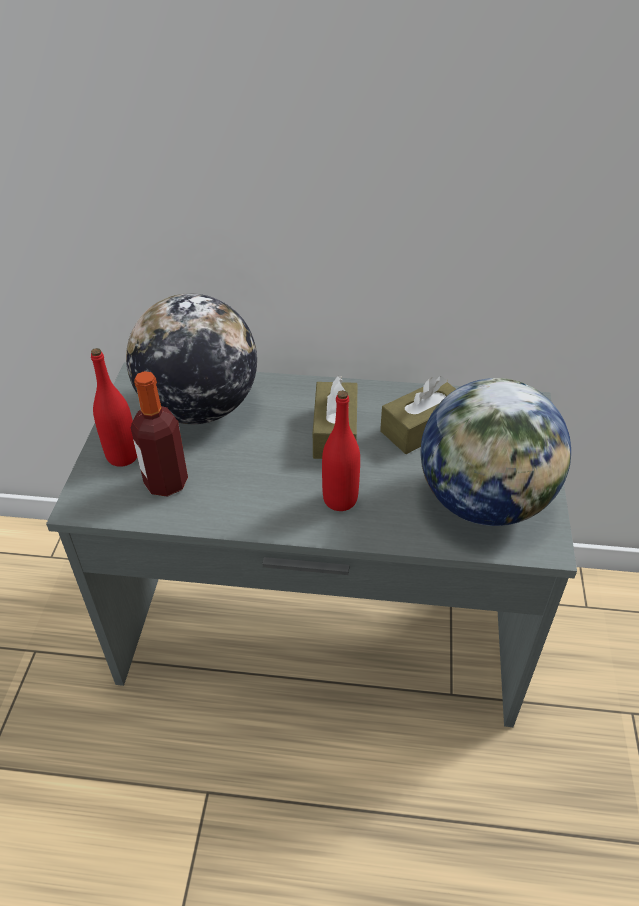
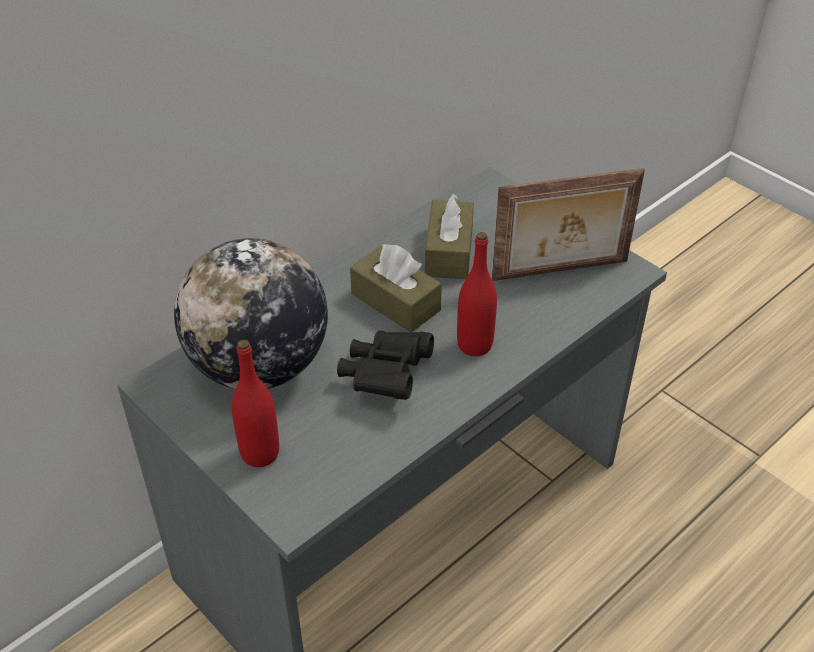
camera: 50 degrees left, 0 degrees up
bottle [131,371,188,497] -> none
globe [420,378,571,526] -> picture frame [492,168,645,281]
none -> black binoculars [337,331,434,400]

